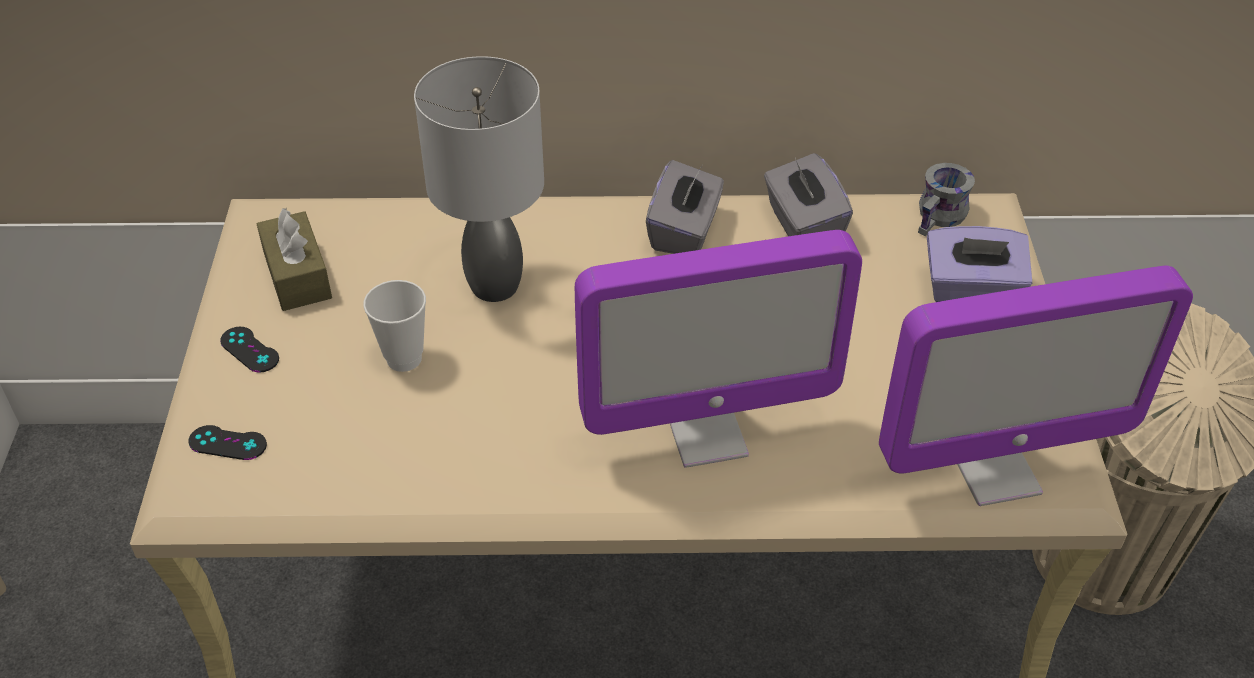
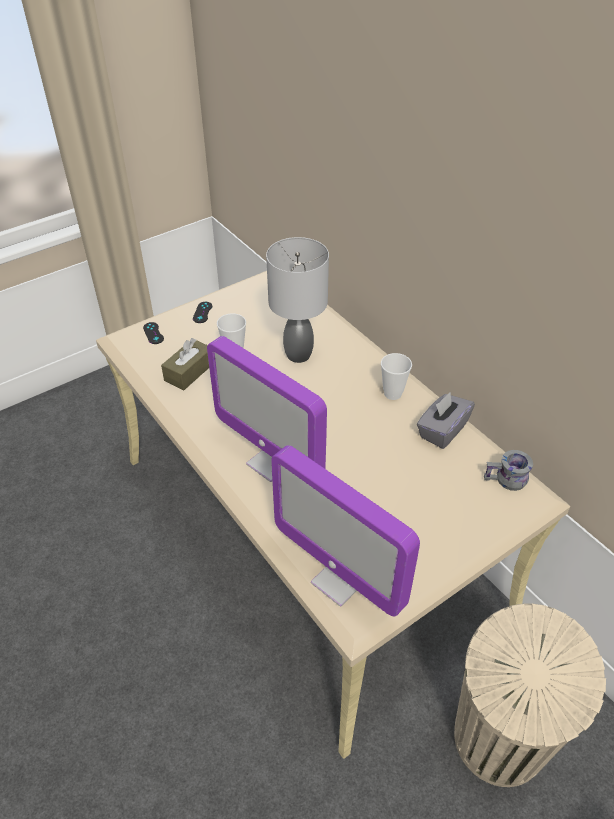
camera: 55 degrees right, 0 degrees up
brown tissue box [257,208,332,311] -> brown tissue box moved to [161,338,209,390]
grey tissue box [646,160,724,254] -> cup [381,353,412,400]
purple tissue box [927,226,1032,302] -> none

